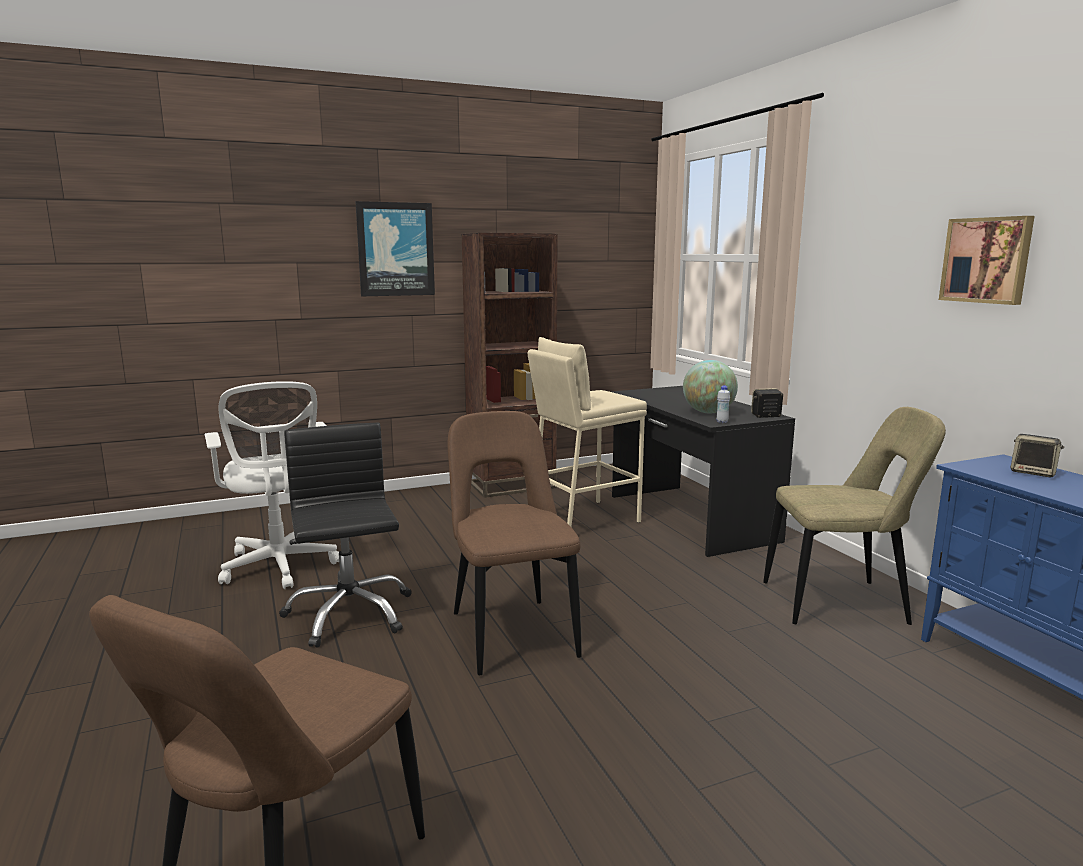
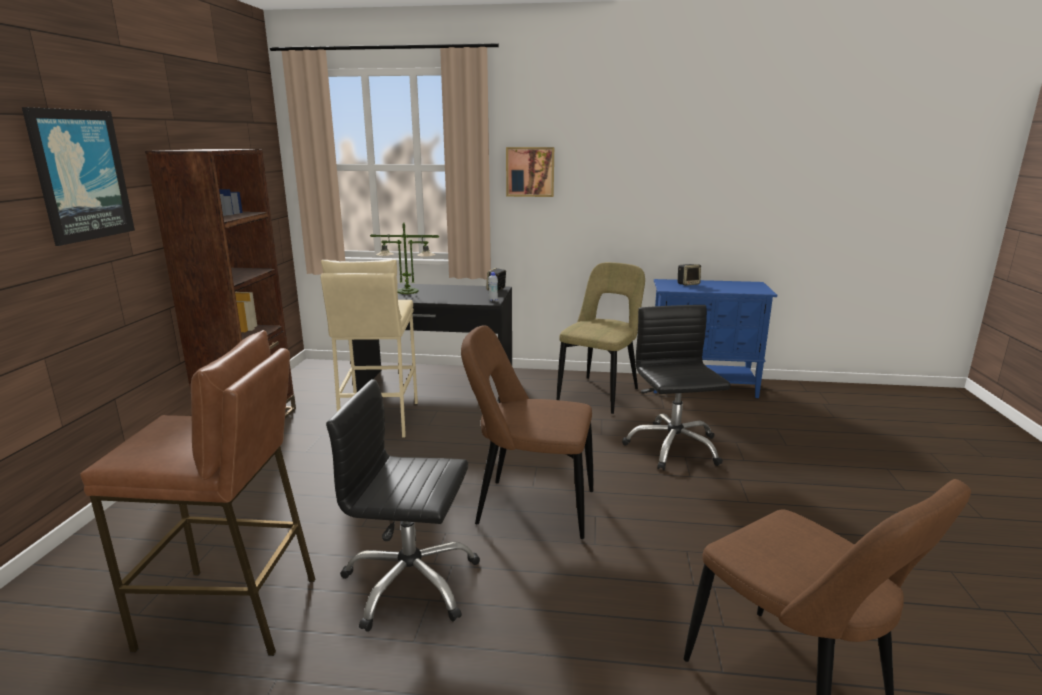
camera: 60 degrees left, 5 degrees up
white office chair [205,381,339,589] -> brown stool [80,330,315,656]
globe [683,360,738,414] -> none
picture [939,216,1035,305] -> picture moved to [506,147,554,197]
none -> table lamp [370,222,439,294]
none -> black office chair [622,305,731,470]

